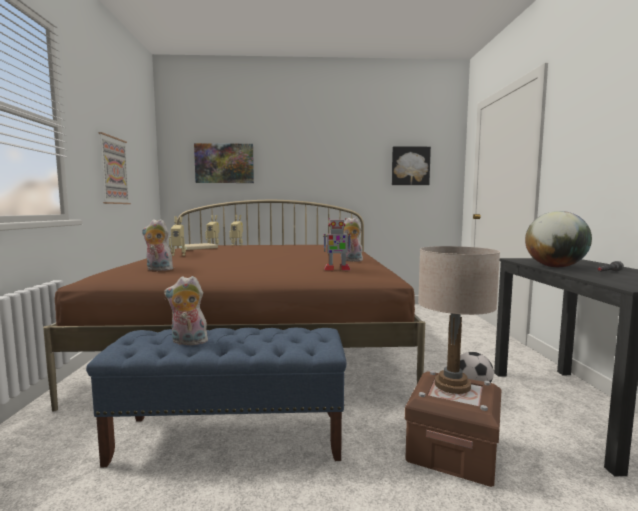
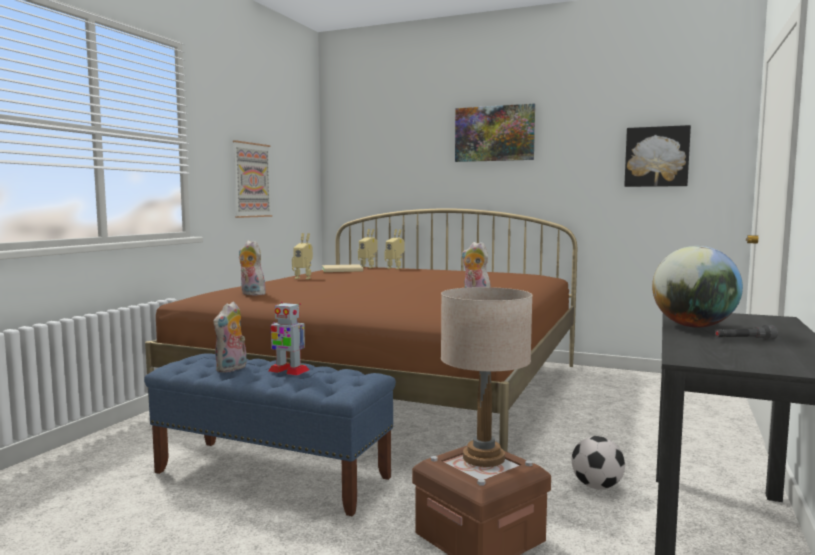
camera: 25 degrees right, 0 degrees up
plush toy [164,276,208,347] -> plush toy turned 90 degrees counterclockwise [213,302,247,373]
picture [194,143,254,183] -> picture moved to [455,104,535,162]
toy robot [323,218,351,270] -> toy robot moved to [268,301,309,376]

